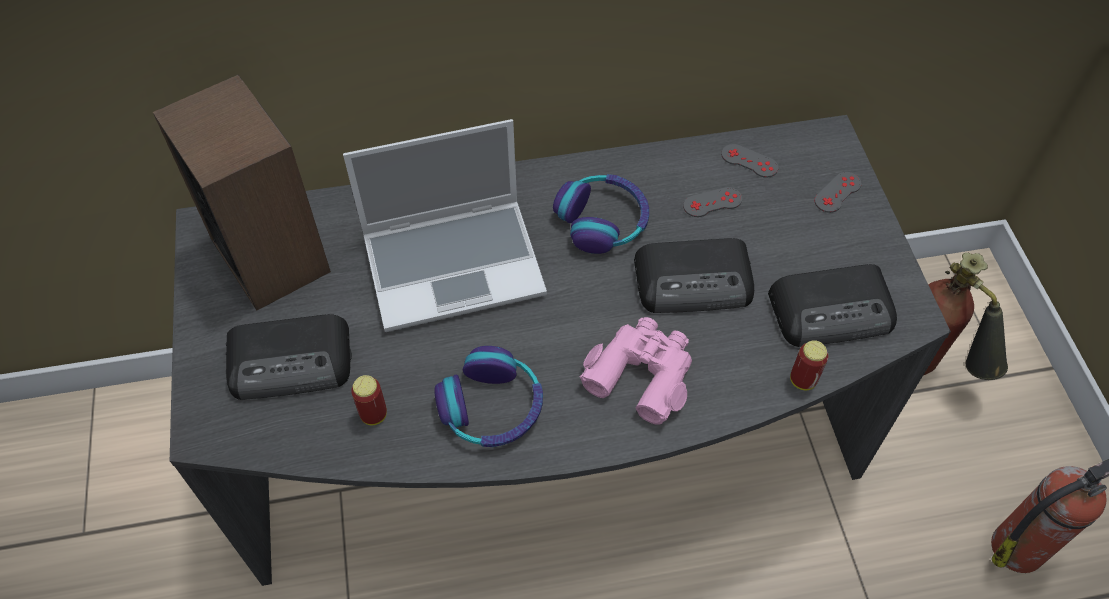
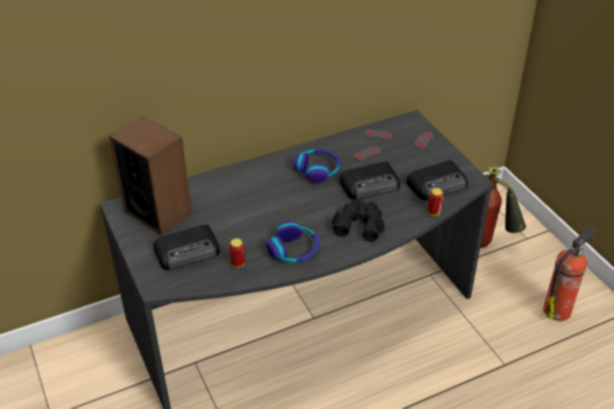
camera: 15 degrees left, 15 degrees down
laptop [343,119,547,332] -> none
pink binoculars [580,317,692,425] -> black binoculars [332,199,385,242]

